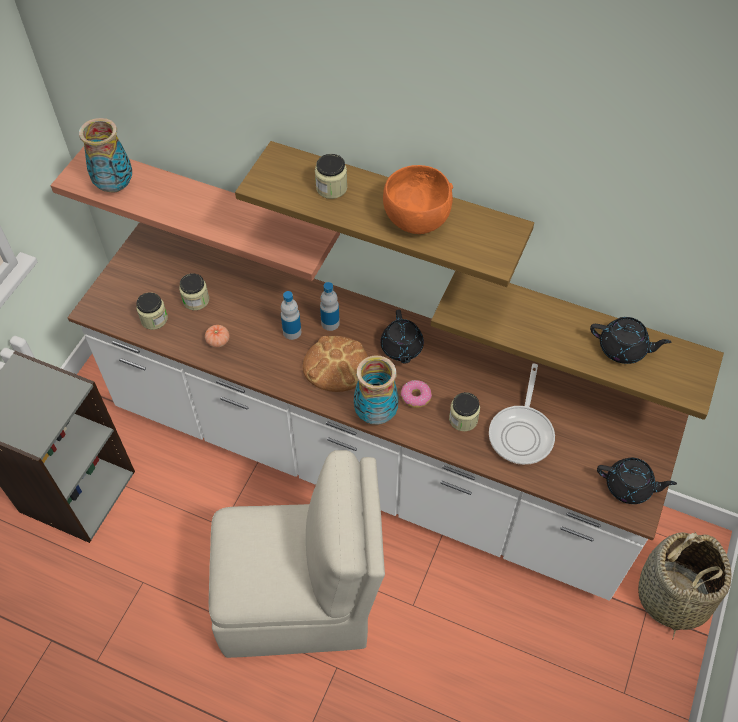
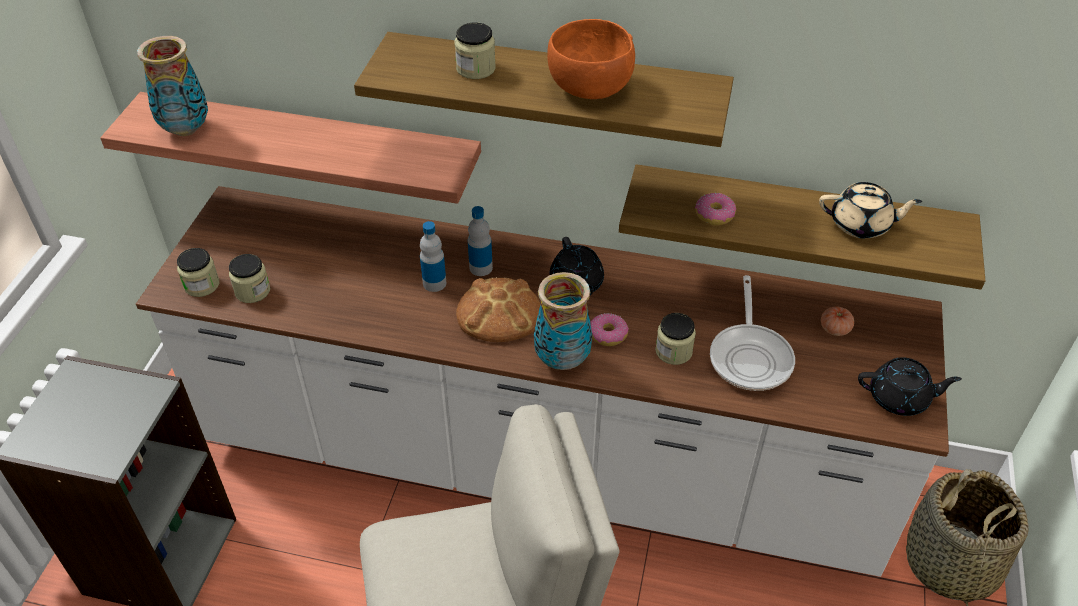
camera: 10 degrees left, 10 degrees down
jar [179,273,209,310] -> jar moved to [177,248,219,297]
tomato [205,325,230,348] -> tomato moved to [821,306,854,336]
black teapot [590,317,671,364] -> beige teapot [819,182,922,239]
none -> donut [695,193,736,225]

